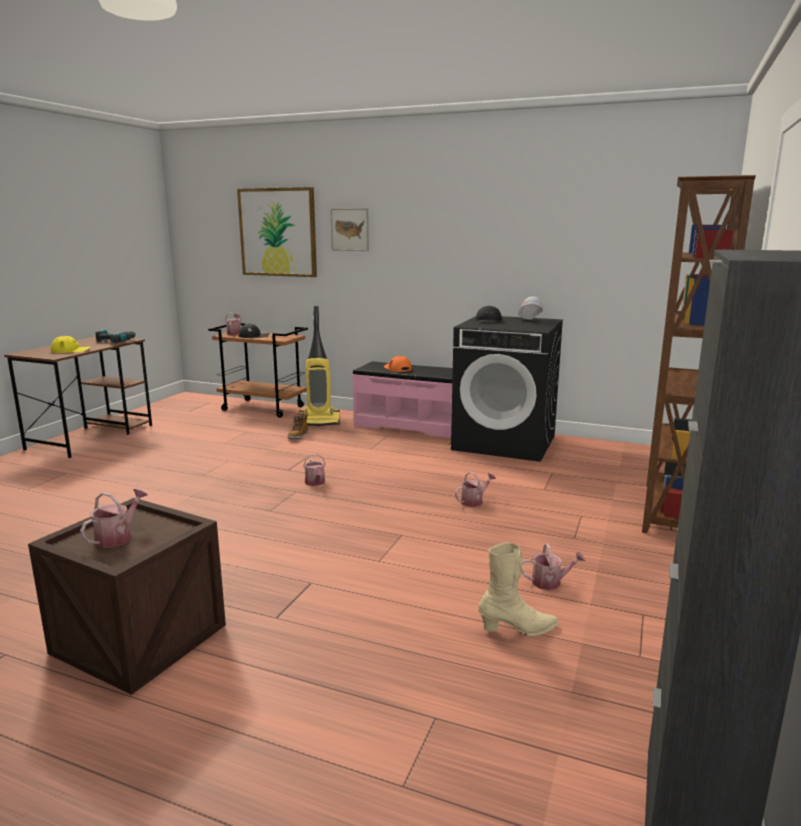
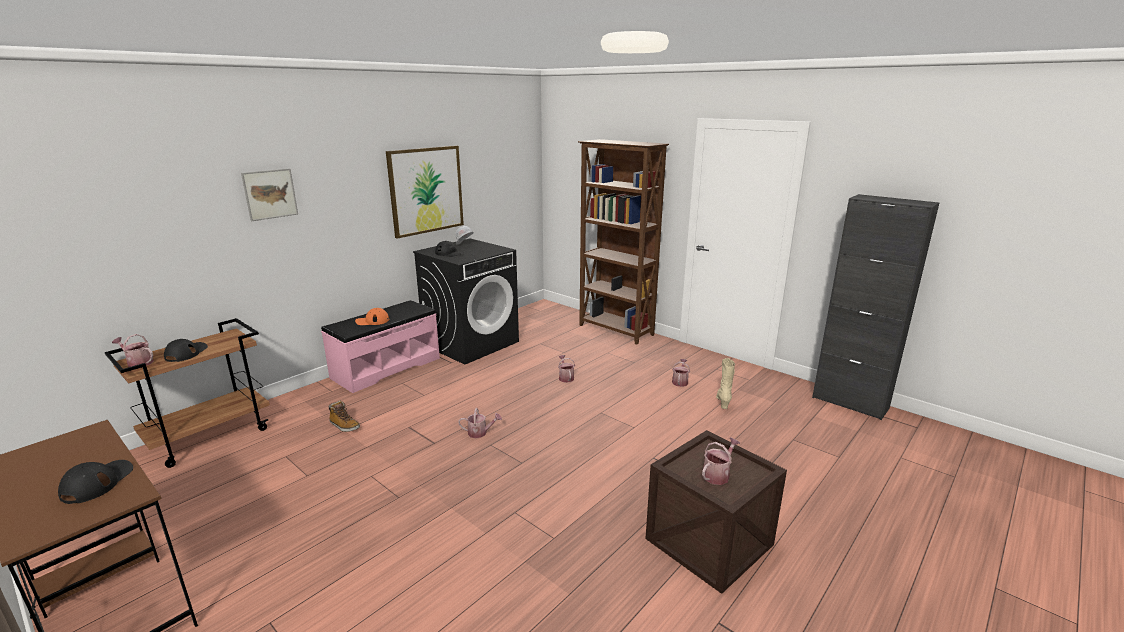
camera: 70 degrees left, 5 degrees up
yellow cap [51,336,91,353] -> black cap [58,460,133,504]
watering can [80,489,148,548] -> watering can turned 90 degrees clockwise [702,437,740,485]
power drill [96,330,136,343] -> none
picture [237,187,317,277] -> picture moved to [386,146,464,239]
vacuum cleaner [299,306,340,426] -> none

